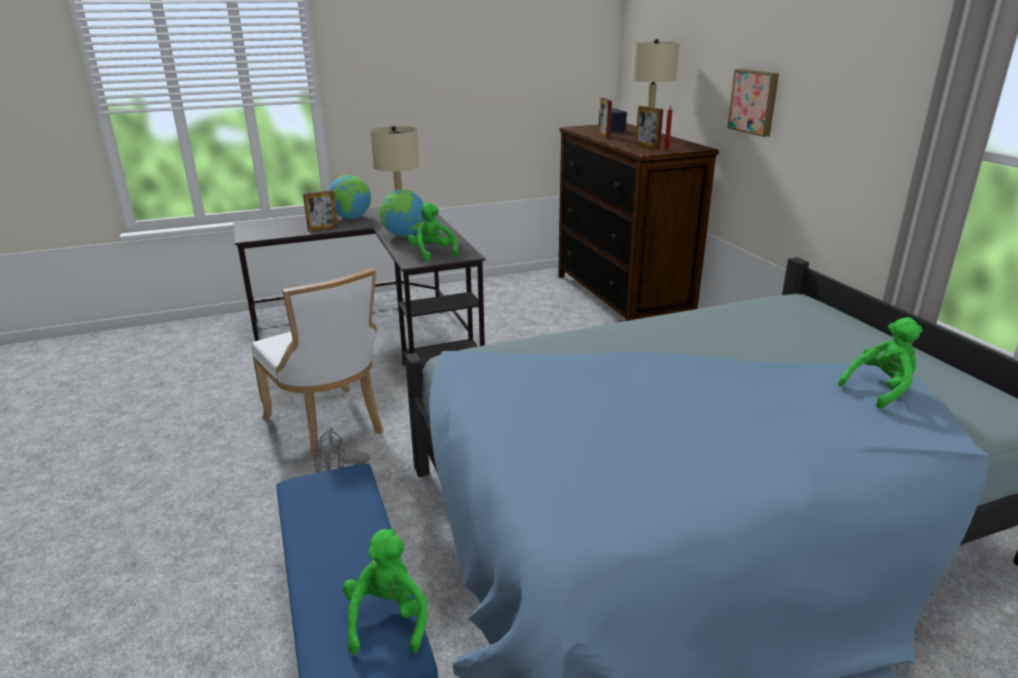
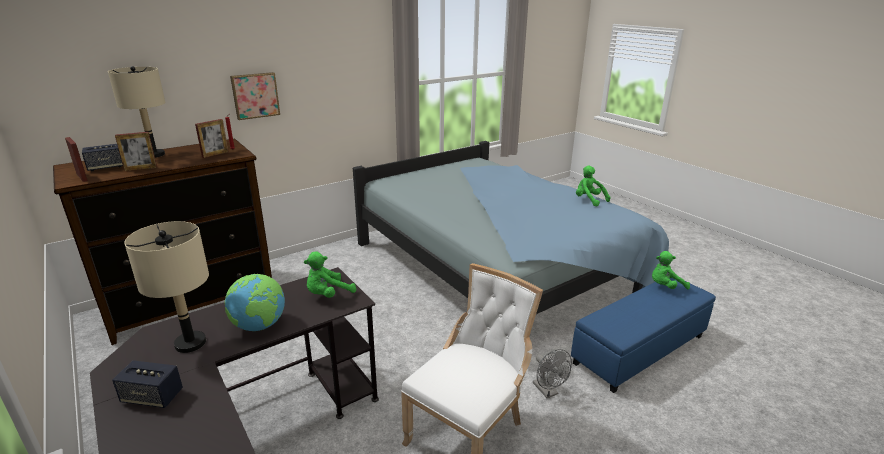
camera: 105 degrees left, 0 degrees up
picture frame [303,190,338,232] -> picture frame moved to [65,137,88,182]
globe [328,175,371,219] -> speaker [112,360,183,408]
green plush toy [838,317,923,409] -> green plush toy moved to [576,165,610,206]

